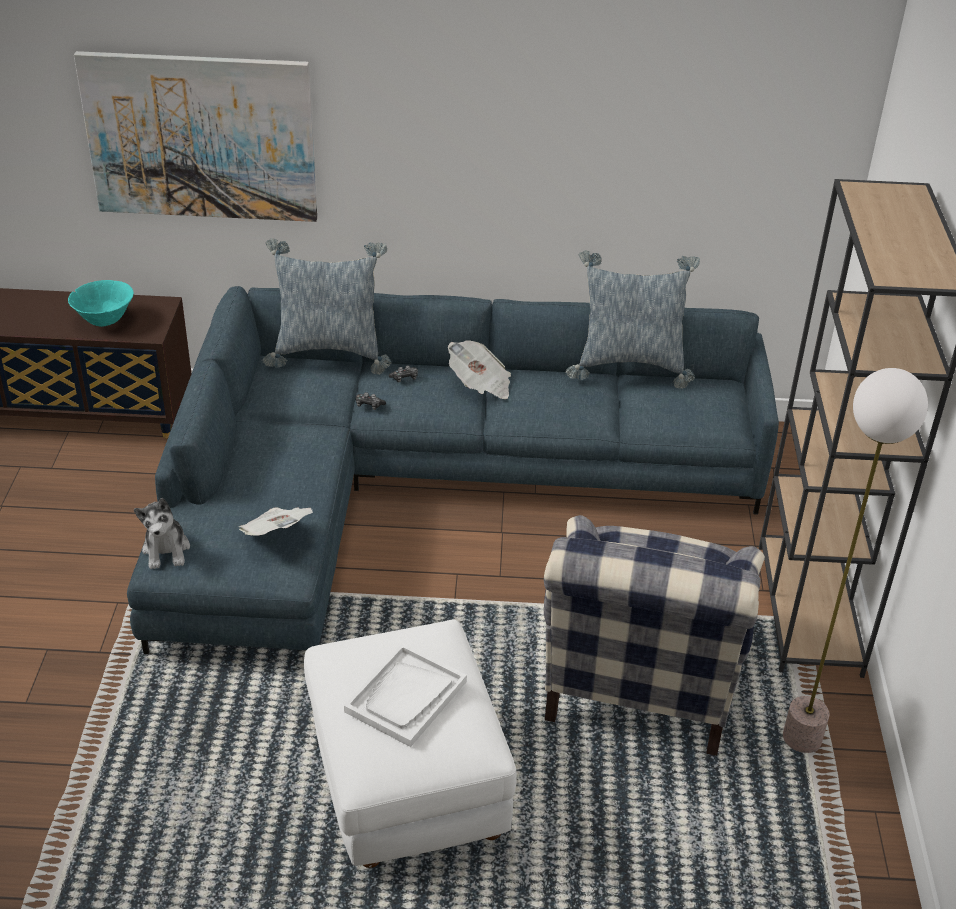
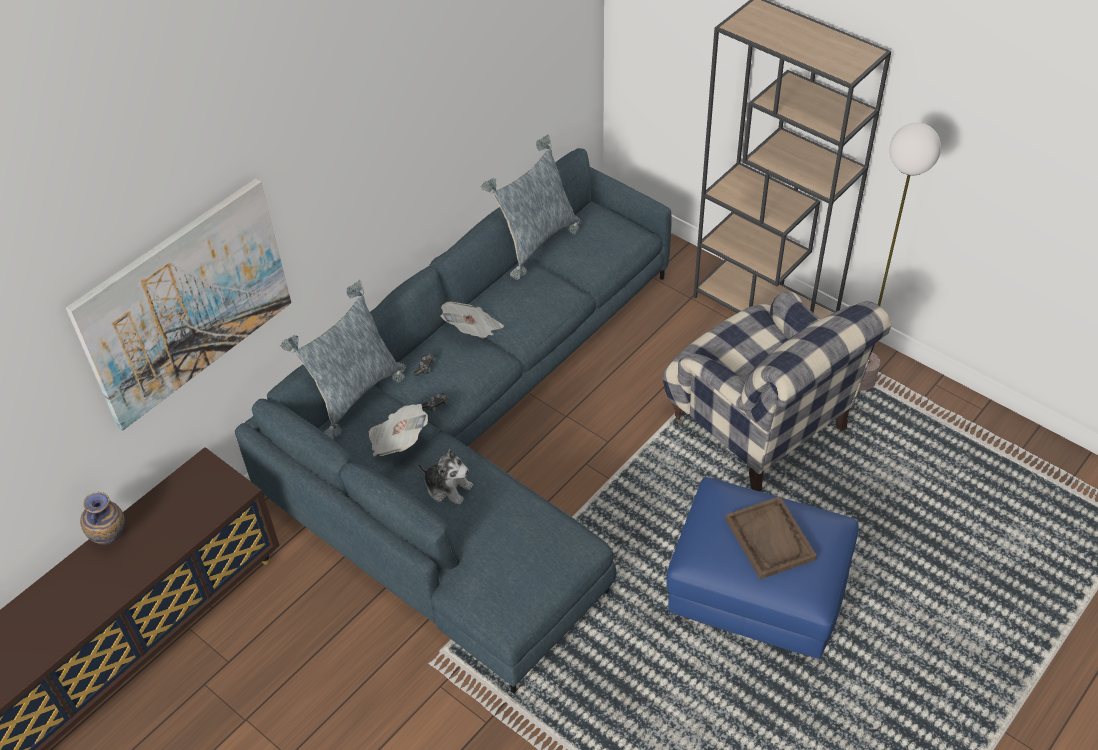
camera: 50 degrees left, 10 degrees up
turquoise bowl [68,280,134,327] -> none
plush toy [134,498,190,569] -> plush toy moved to [417,449,473,505]
newspaper [239,507,313,536] -> newspaper moved to [369,404,428,457]
white ottoman [304,619,517,868] -> blue ottoman [666,478,859,658]
white tray [344,643,467,747] -> brown tray [725,496,817,580]
none -> vase [80,492,125,545]

